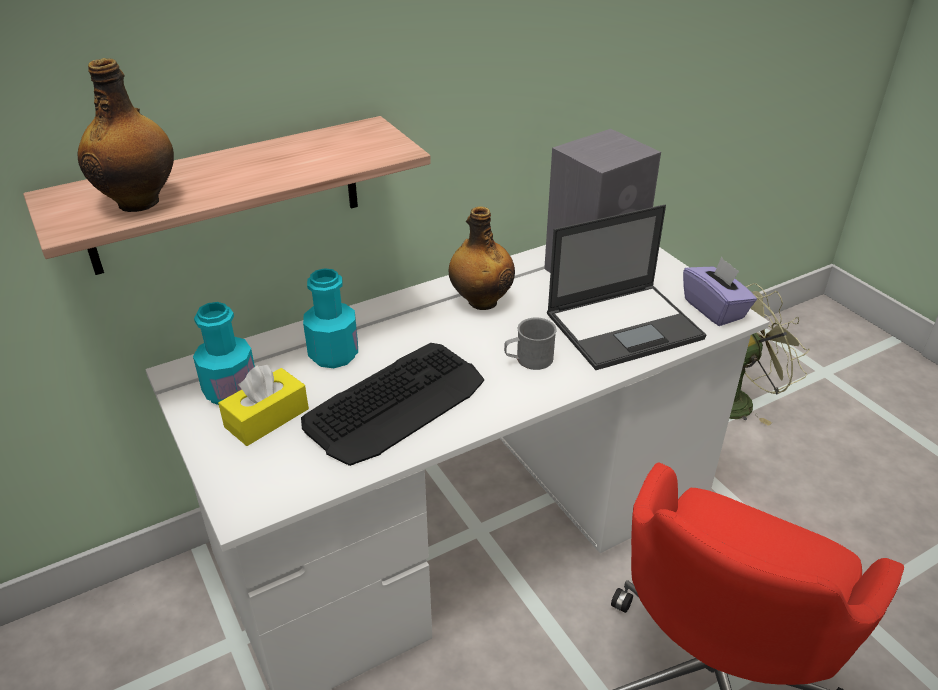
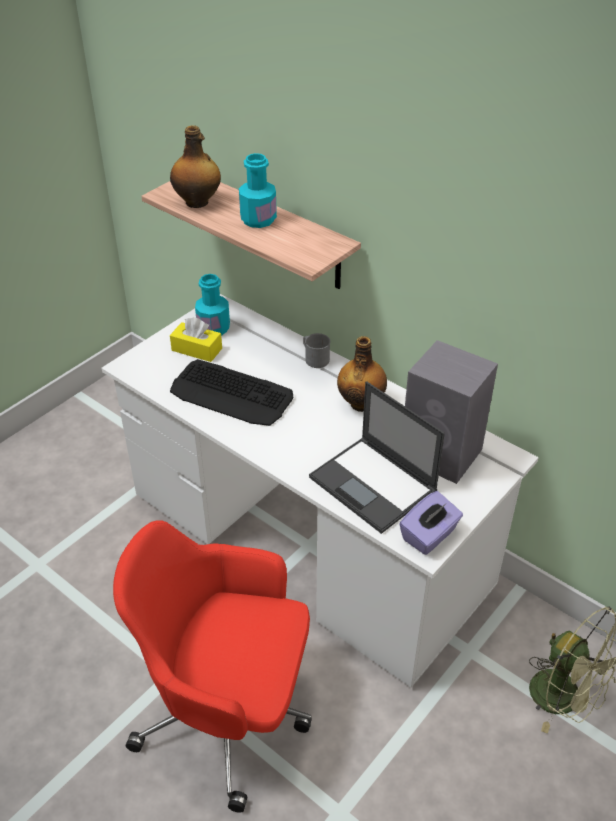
camera: 70 degrees right, 5 degrees up
turquoise bottle [303,268,358,368] -> turquoise bottle moved to [239,153,277,228]
grey mug [504,318,556,370] -> grey mug moved to [303,333,331,368]

